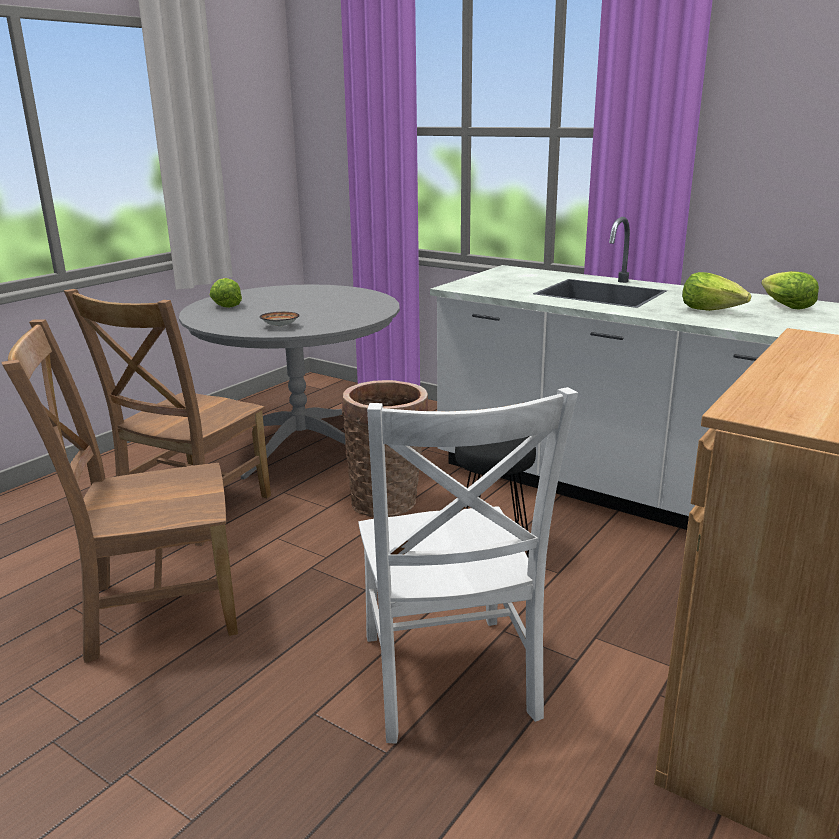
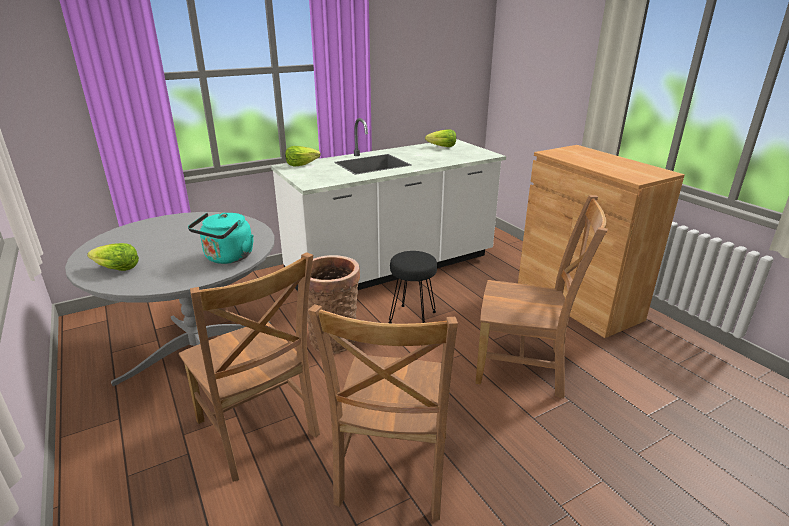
camera: 65 degrees left, 5 degrees up
bowl [260,312,300,327] -> turquoise kettle [188,213,254,264]
white chair [358,387,578,744] -> brown chair [475,195,608,399]
lettuce [682,272,751,311] -> lettuce moved to [285,146,321,167]

